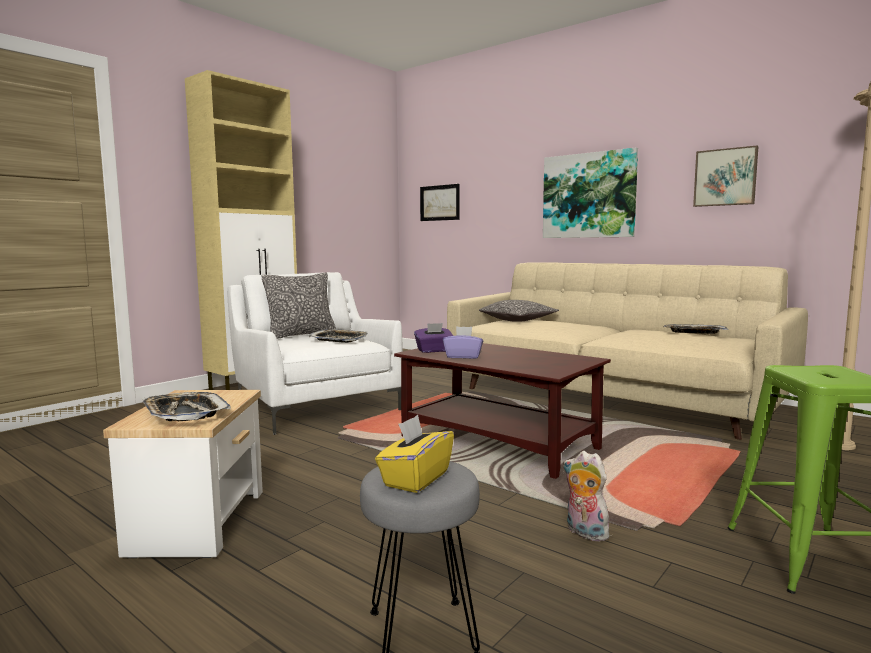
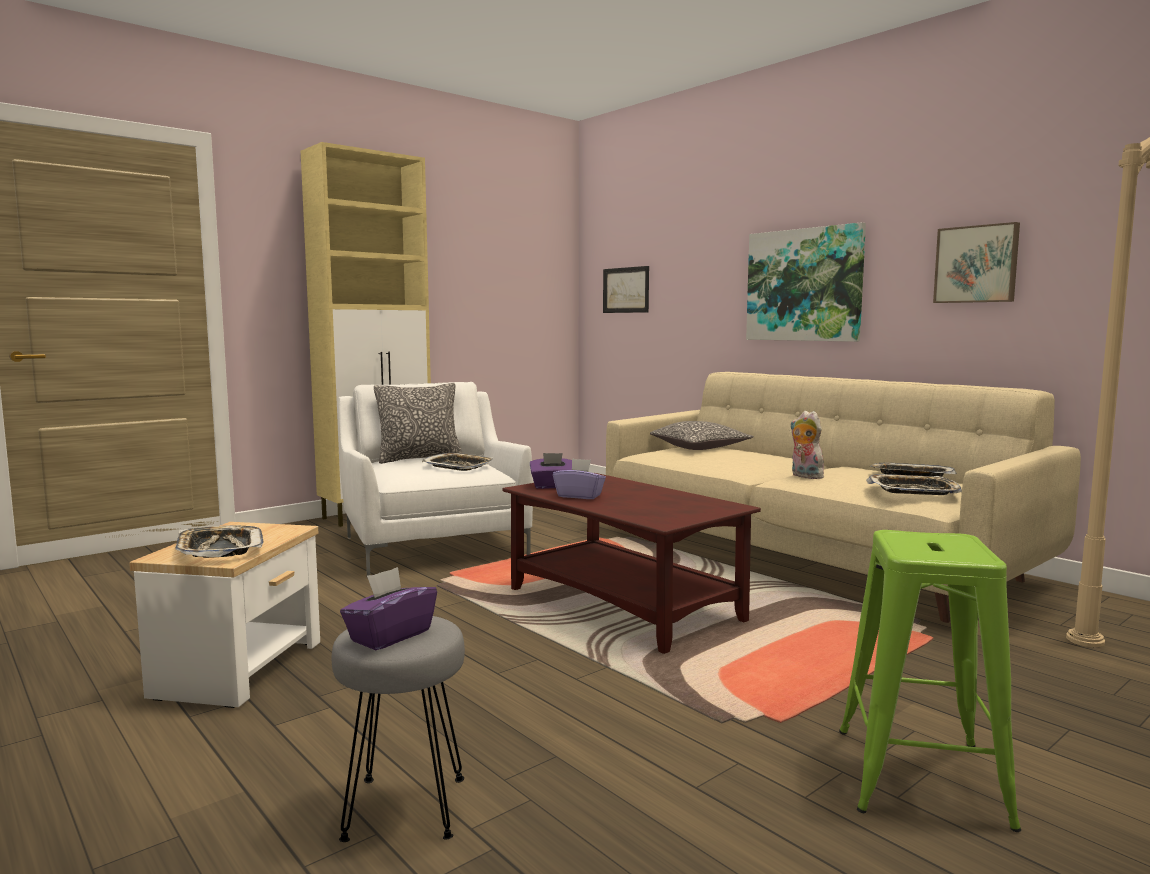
camera: 10 degrees right, 0 degrees up
yellow tissue box [375,415,454,493] -> purple tissue box [340,567,437,650]
plush toy [563,451,615,542] -> plush toy moved to [790,411,824,479]
none -> tray [866,474,962,495]

